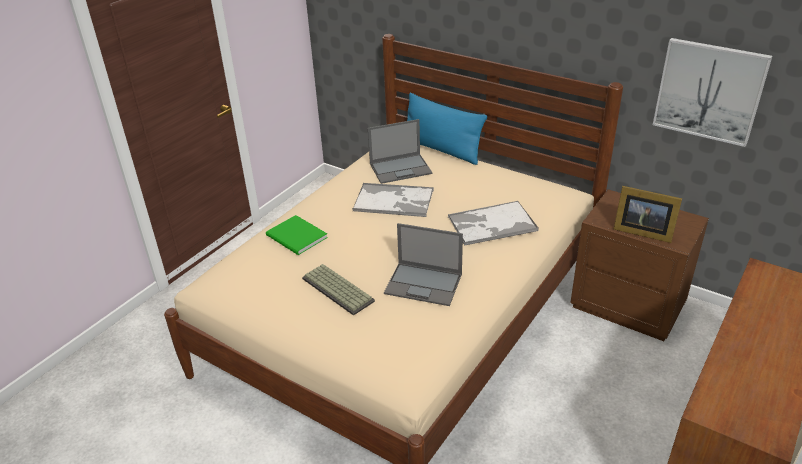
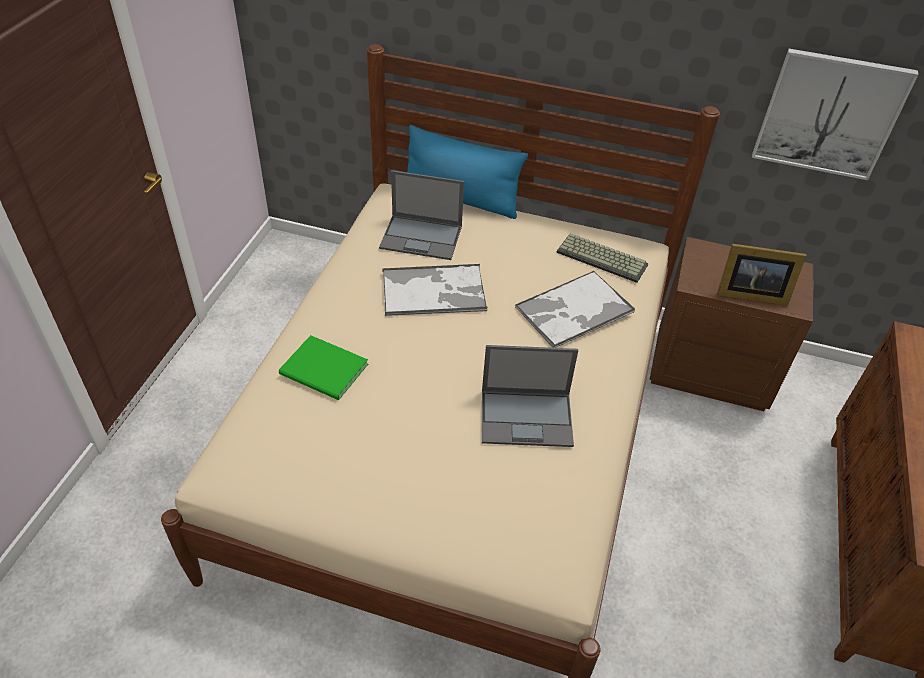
camera: 20 degrees left, 10 degrees up
keyboard [302,264,375,316] -> keyboard moved to [556,233,648,283]
laptop [368,119,432,184] -> laptop turned 45 degrees clockwise [379,170,464,260]

